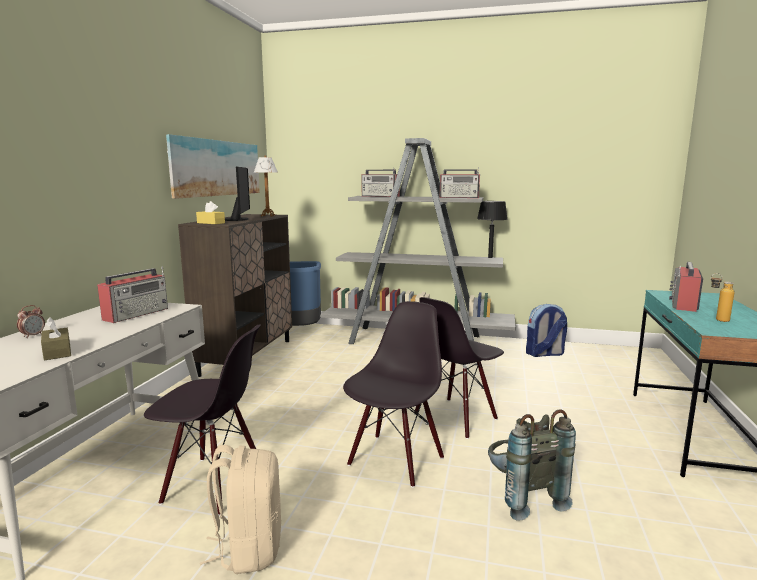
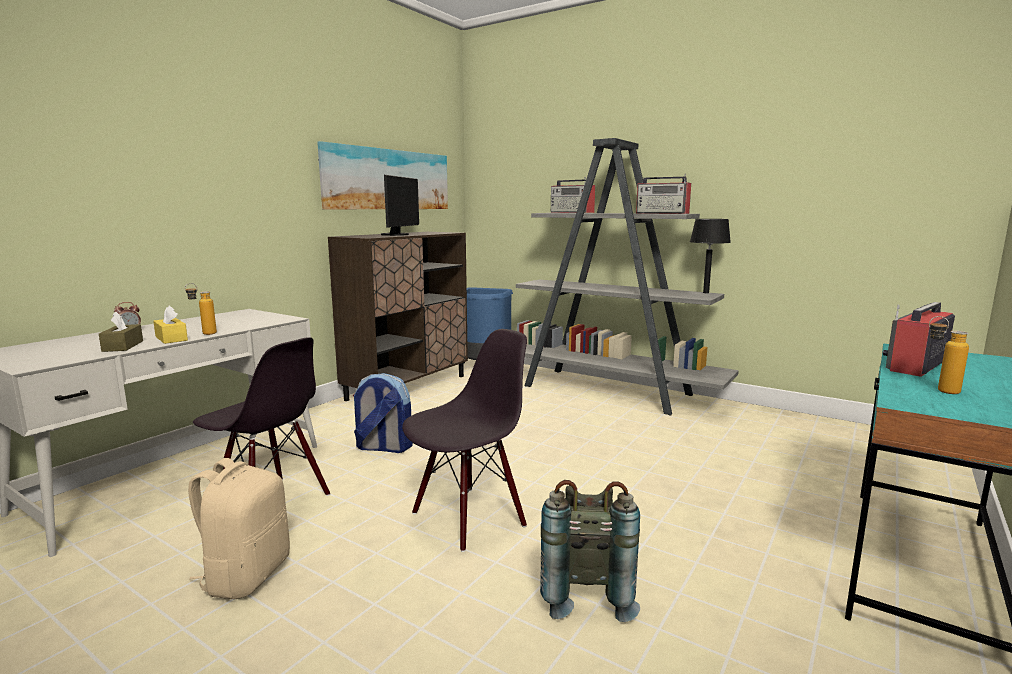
camera: 20 degrees right, 0 degrees up
radio [97,266,168,323] -> none
yellow tissue box [196,201,225,224] -> yellow tissue box moved to [153,306,188,344]
table lamp [254,155,278,217] -> none
black chair [415,297,504,439] -> none
backpack [526,304,567,357] -> backpack moved to [353,373,413,453]
none -> bottle [185,283,217,335]

